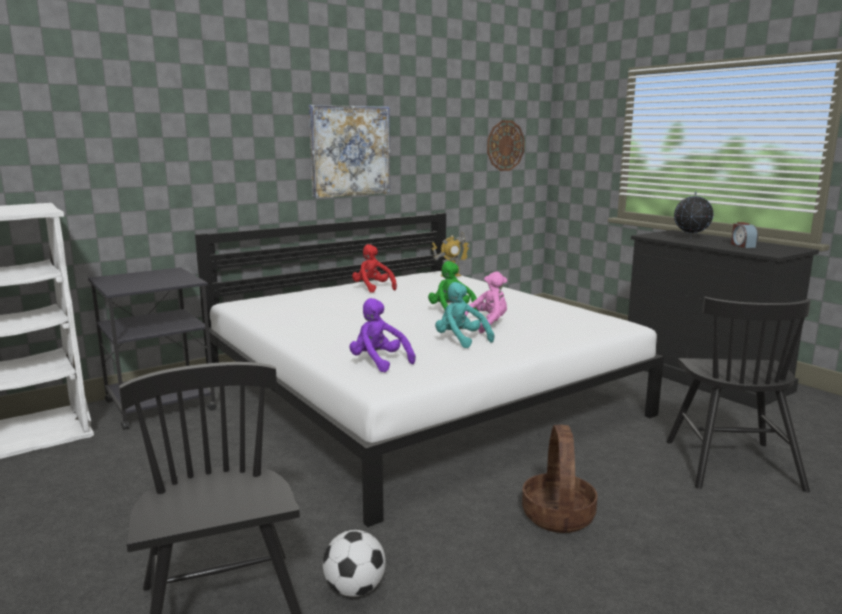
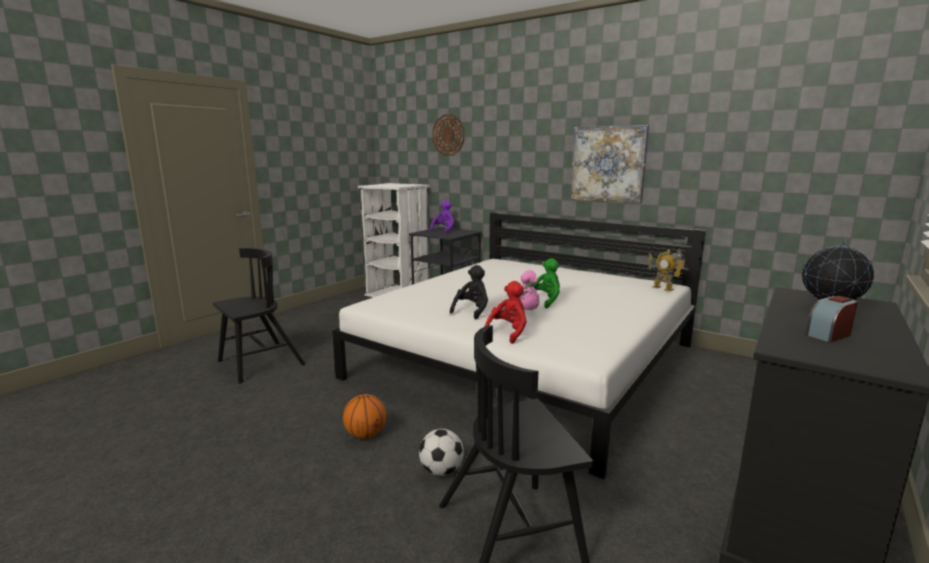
camera: 70 degrees right, 0 degrees up
football [323,530,386,597] -> football moved to [419,429,464,476]
purple plush toy [350,298,416,372] -> purple plush toy moved to [429,200,454,233]
red plush toy [352,244,397,293] -> red plush toy moved to [484,281,527,344]
turquoise plush toy [435,282,494,348] -> black plush toy [450,265,488,319]
wall clock [487,120,525,171] -> wall clock moved to [432,114,465,156]
basket [522,425,598,533] -> basketball [343,394,386,439]

